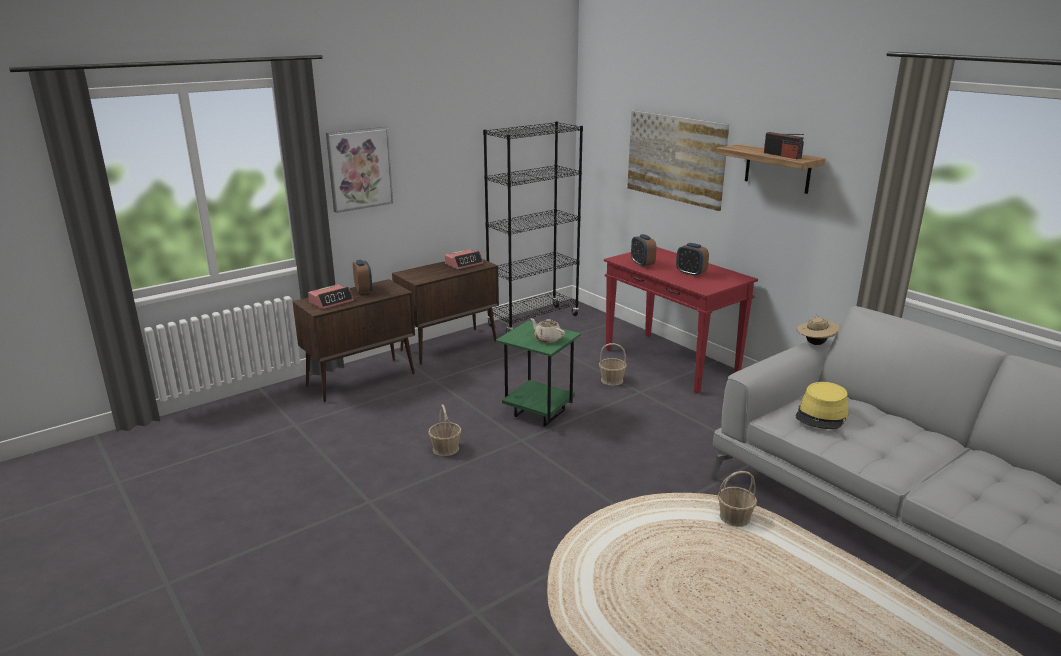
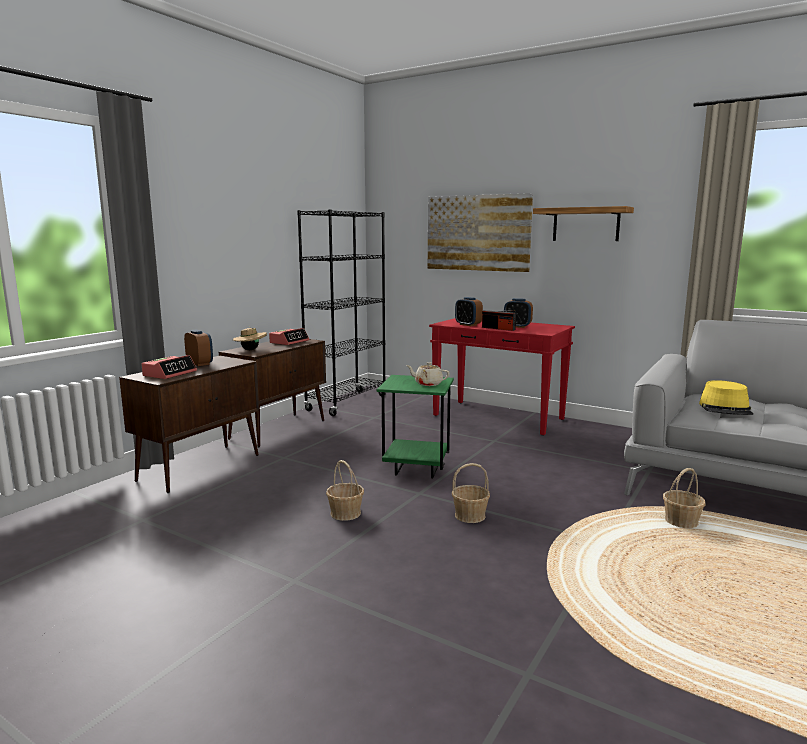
camera: 20 degrees left, 10 degrees down
picture [326,127,393,213] -> none
basket [599,343,627,386] -> basket moved to [452,463,490,523]
radio [764,132,804,159] -> radio moved to [482,310,516,331]
beige hat [796,314,840,345] -> beige hat moved to [232,327,267,350]

